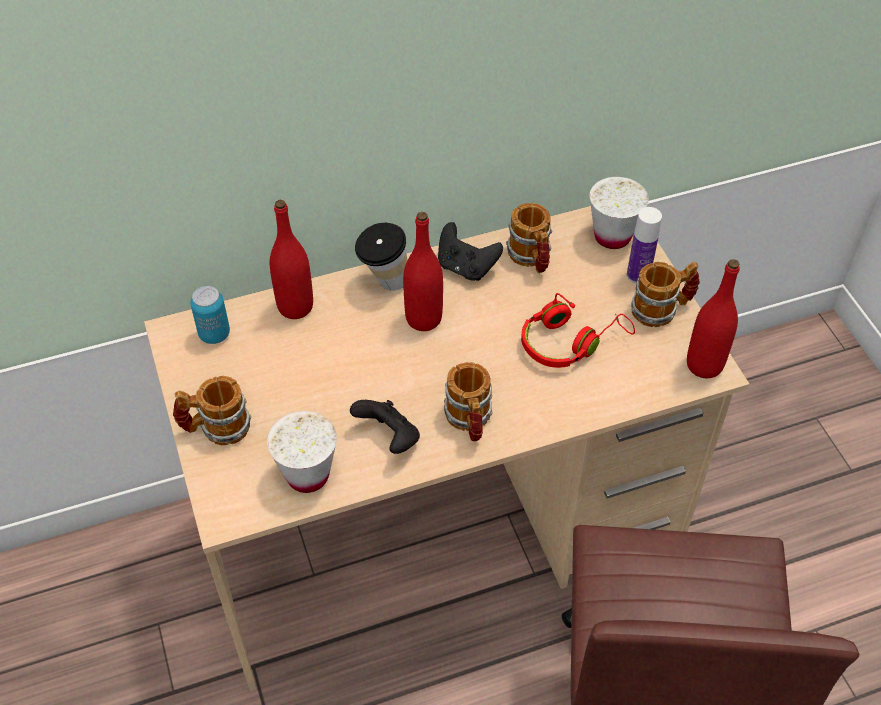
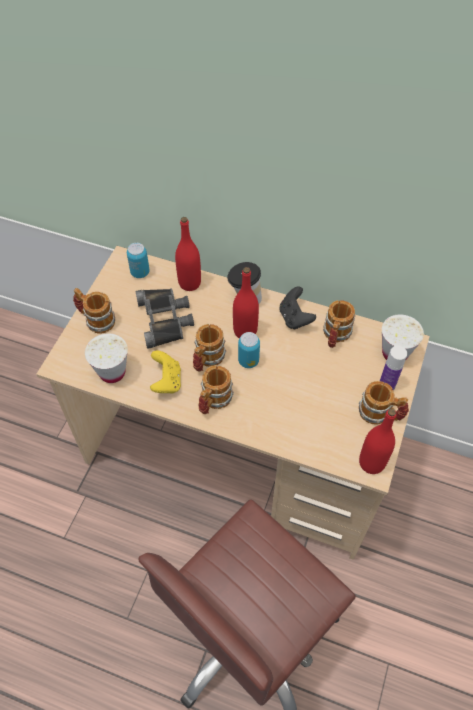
camera: 40 degrees right, 5 degrees up
black game controller [350,400,420,454] -> yellow game controller [150,350,181,393]
red headphones [521,293,635,368] -> none
none -> black binoculars [136,288,194,349]
none -> mug [193,324,226,372]
none -> can [238,332,260,368]

